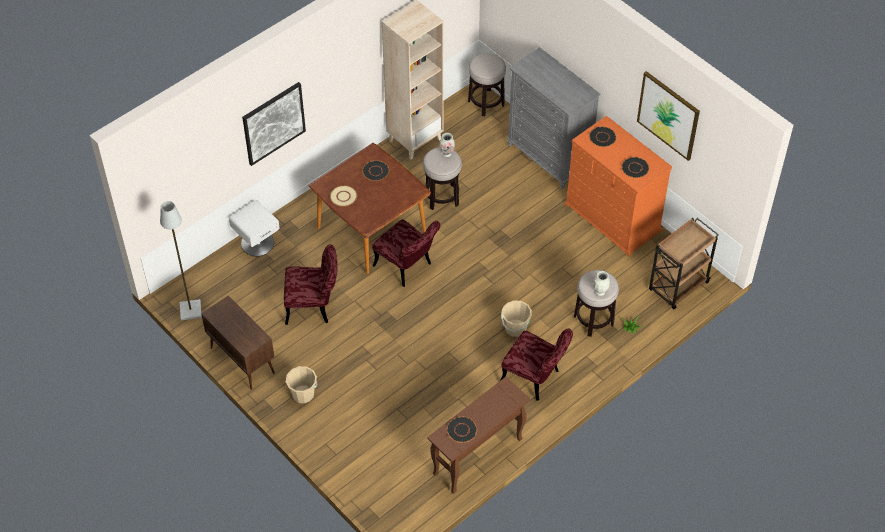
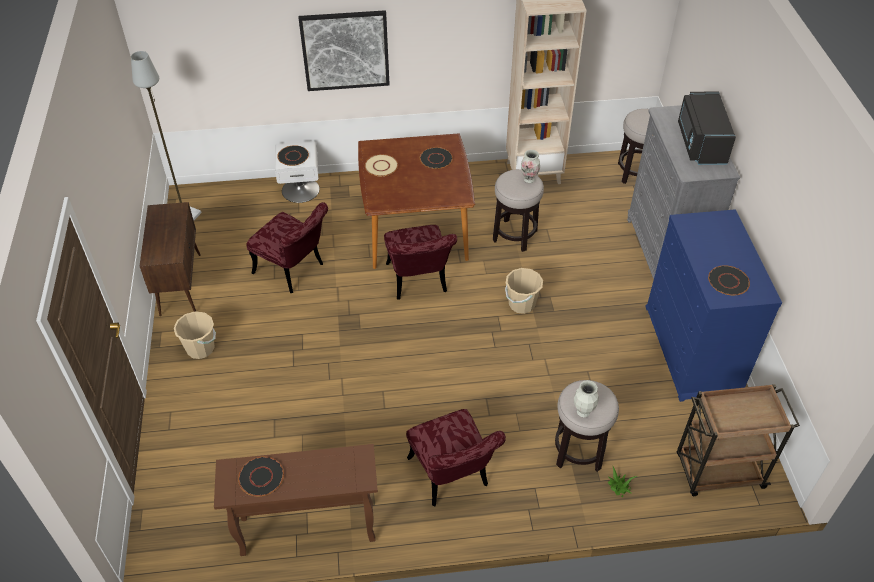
camera: 35 degrees right, 5 degrees down
beige bucket [501,300,532,337] -> beige bucket moved to [505,268,543,314]
orange dresser [565,116,672,256] -> blue dresser [645,209,782,402]
black plate [589,127,616,147] -> black plate moved to [277,145,309,166]
picture [637,71,700,161] -> none
none -> black microwave [678,91,736,165]

